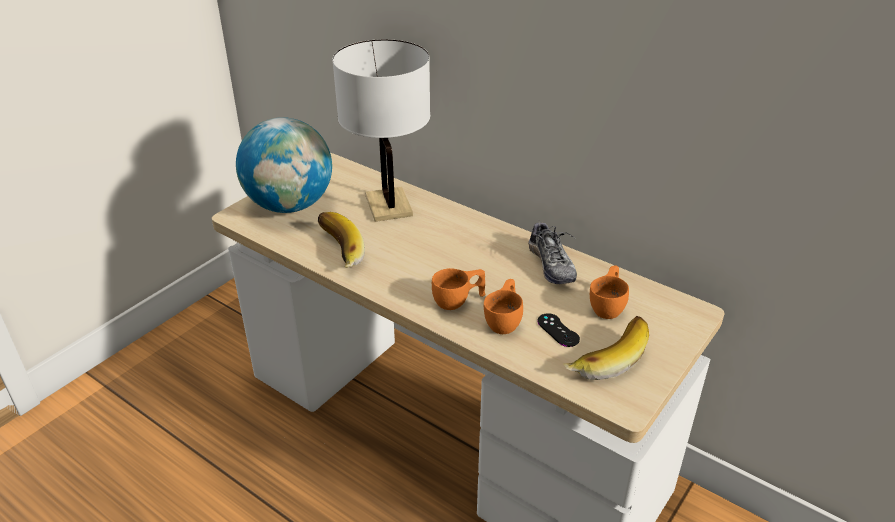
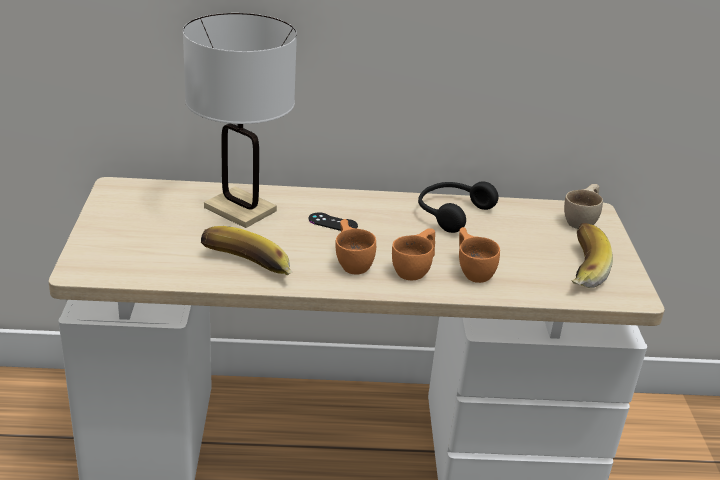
camera: 40 degrees left, 5 degrees down
globe [236,117,332,213] -> none
shoe [528,218,577,284] -> black headphones [418,181,499,233]
black game controller [537,313,580,347] -> black game controller moved to [309,212,358,231]
orange cup [590,266,629,319] -> orange cup moved to [335,219,376,275]
none -> beige cup [564,184,603,229]

